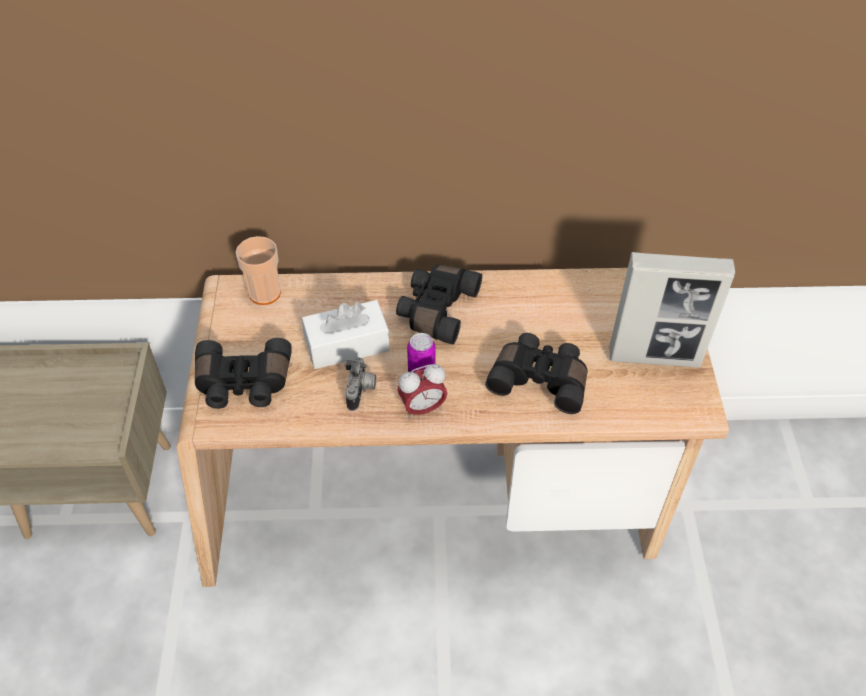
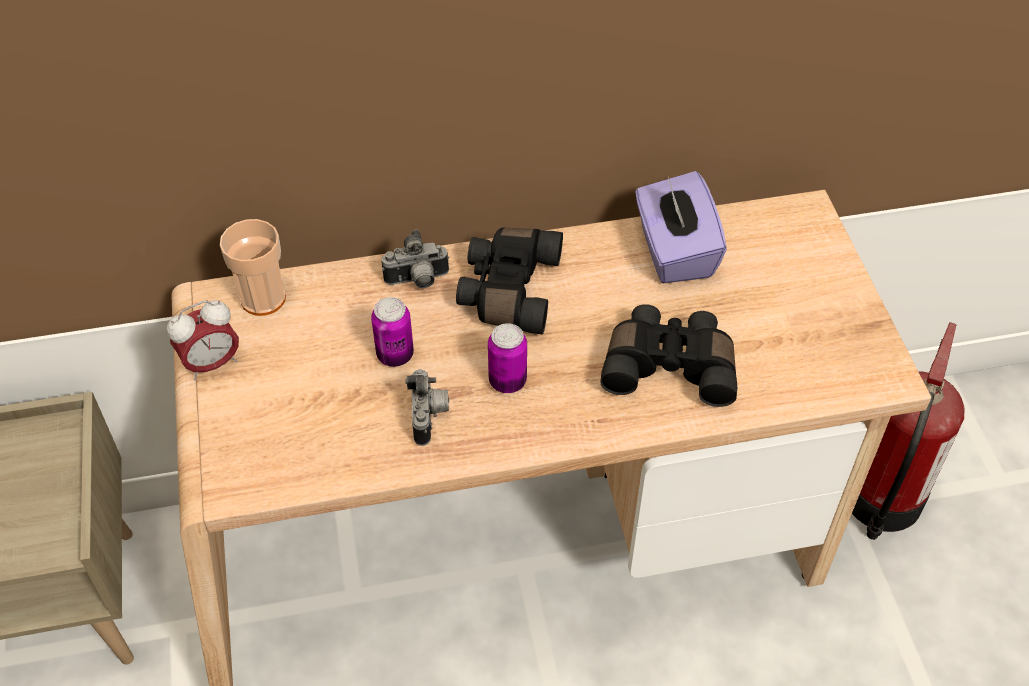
camera: 10 degrees left, 0 degrees up
black binoculars [195,338,292,409] -> none
white tissue box [302,300,390,369] -> can [371,297,414,367]
alarm clock [397,364,448,419] -> alarm clock moved to [167,300,239,380]
picture frame [609,252,735,368] -> none
none -> camera [382,229,449,288]
none -> purple tissue box [635,171,727,283]
none -> fire extinguisher [852,322,965,540]

